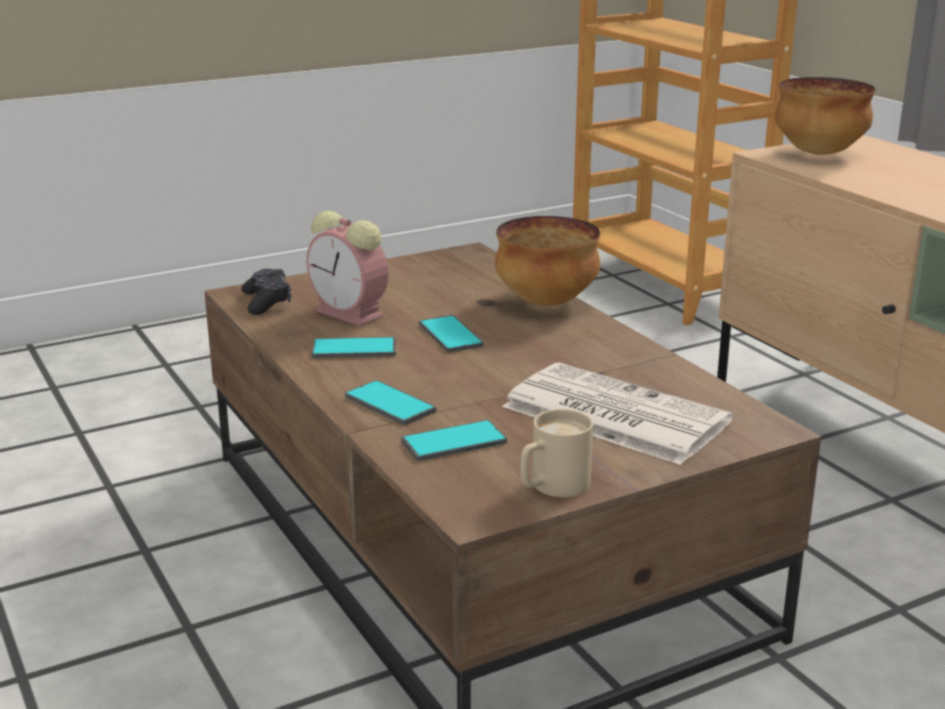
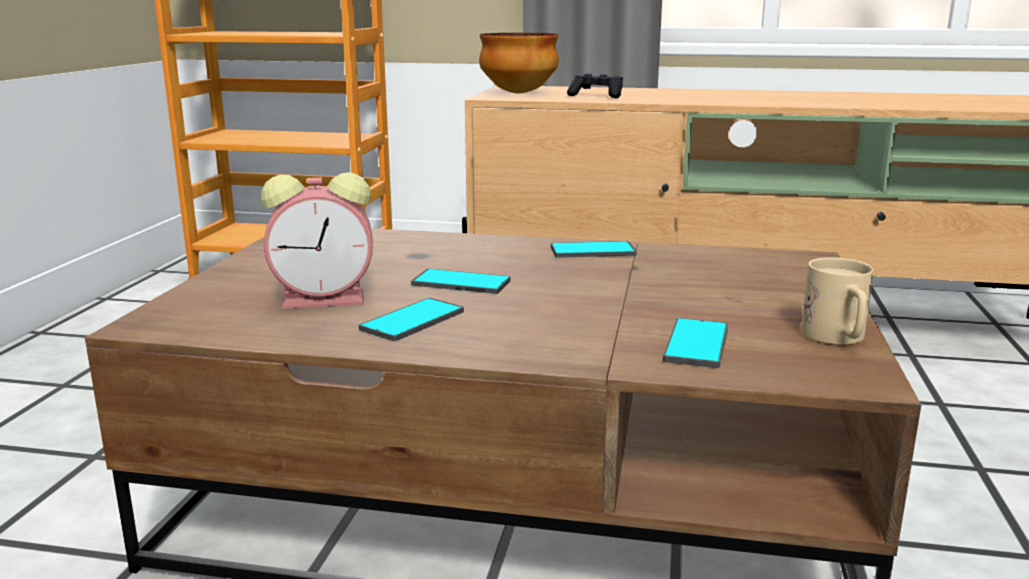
camera: 50 degrees left, 5 degrees down
black game controller [241,269,291,315] -> black game controller moved to [567,73,623,98]
phone [345,380,436,425] -> phone moved to [551,241,637,258]
bowl [495,216,600,306] -> none
newspaper [502,363,733,465] -> none

